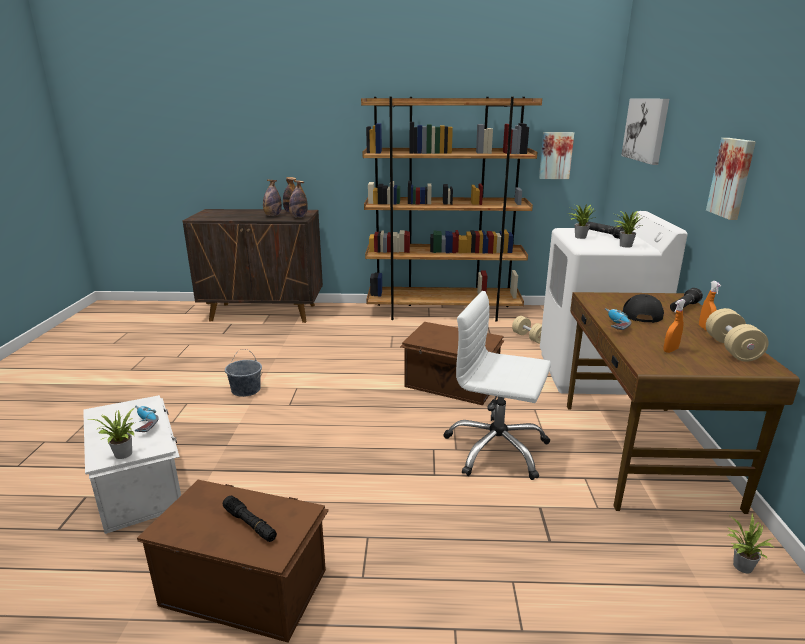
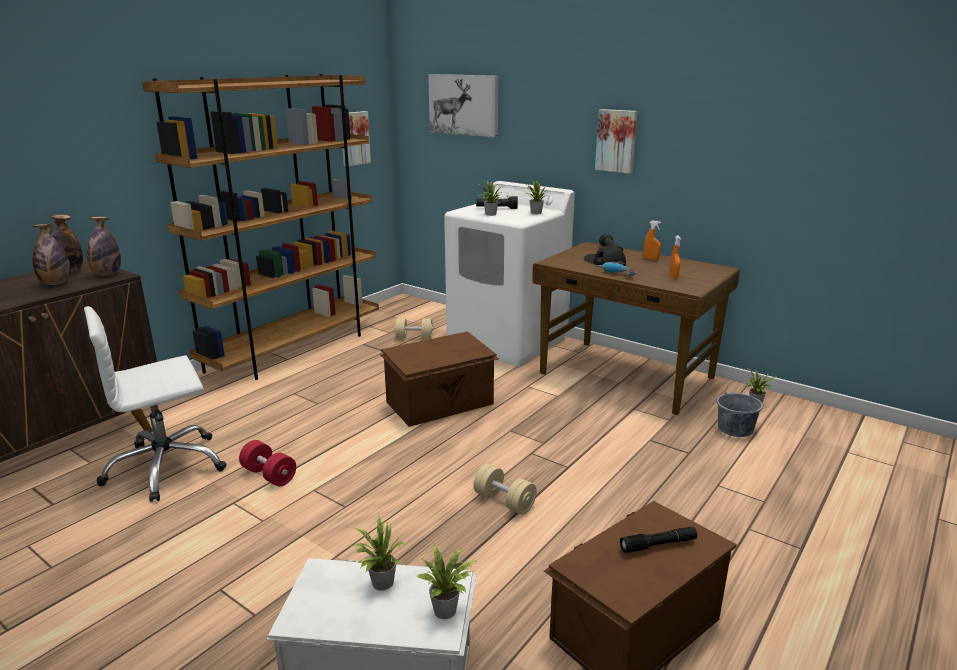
camera: 55 degrees left, 0 degrees up
power drill [135,406,159,432] -> potted plant [351,514,404,591]
grey bucket [225,349,262,397] -> grey bucket moved to [717,381,763,437]
white office chair [443,291,551,480] -> white office chair moved to [84,306,227,502]
beige dumbbell [706,308,769,362] -> beige dumbbell moved to [473,463,537,515]
none -> red dumbbell [239,440,296,486]

